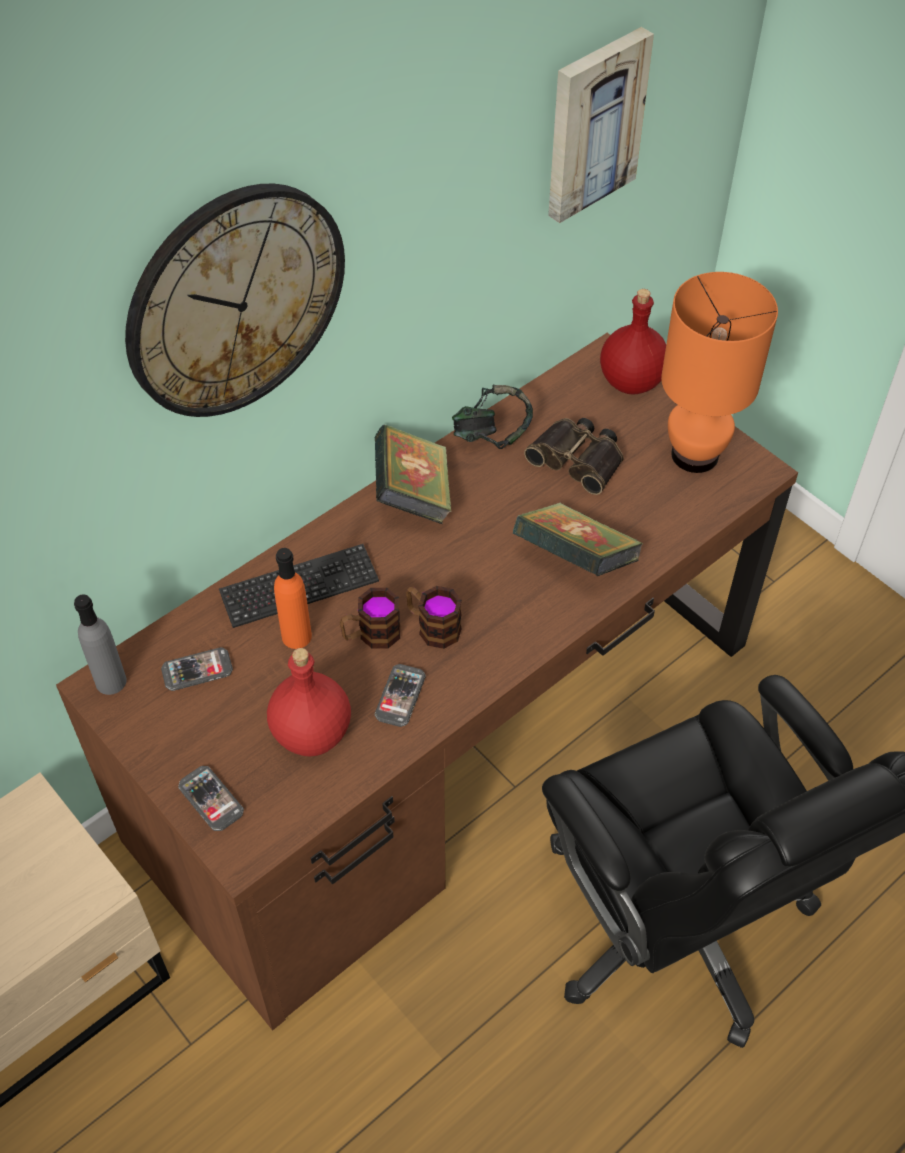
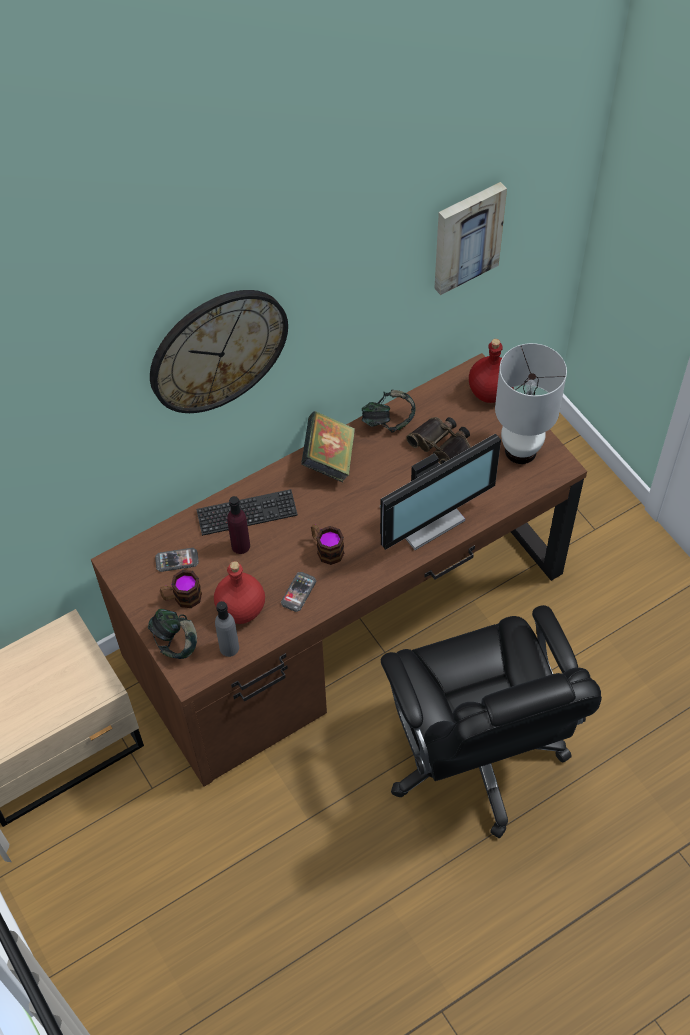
camera: 10 degrees right, 5 degrees up
grey bottle [74,594,127,695] -> grey bottle moved to [215,601,239,657]
phone [178,766,244,831] -> headphones [148,609,197,659]
orange bottle [274,548,312,649] -> purple bottle [227,496,250,554]
mug [340,588,400,649] -> mug moved to [160,570,202,608]
book [513,503,643,576] -> monitor [380,433,501,550]
orange table lamp [661,272,778,473] -> white table lamp [495,343,567,464]

